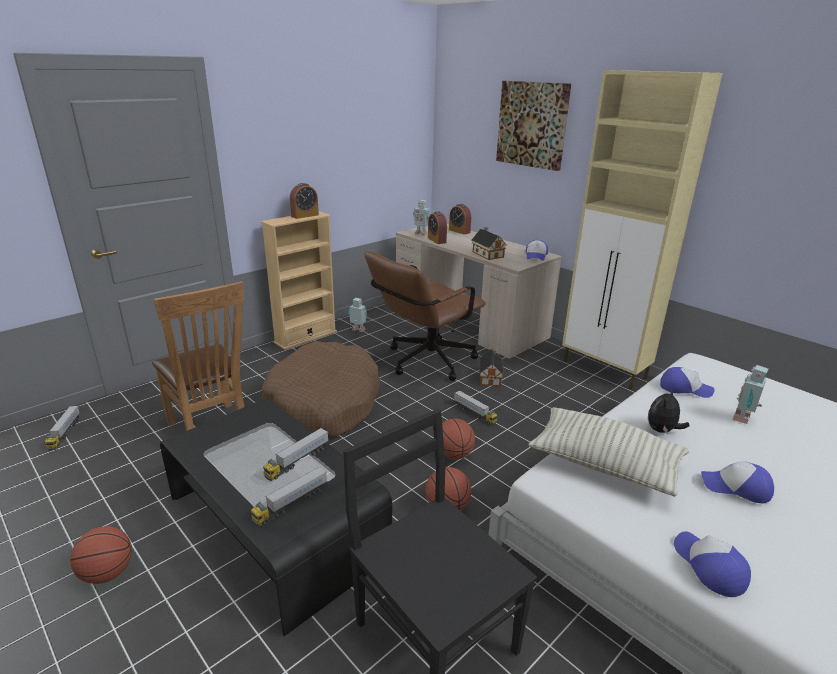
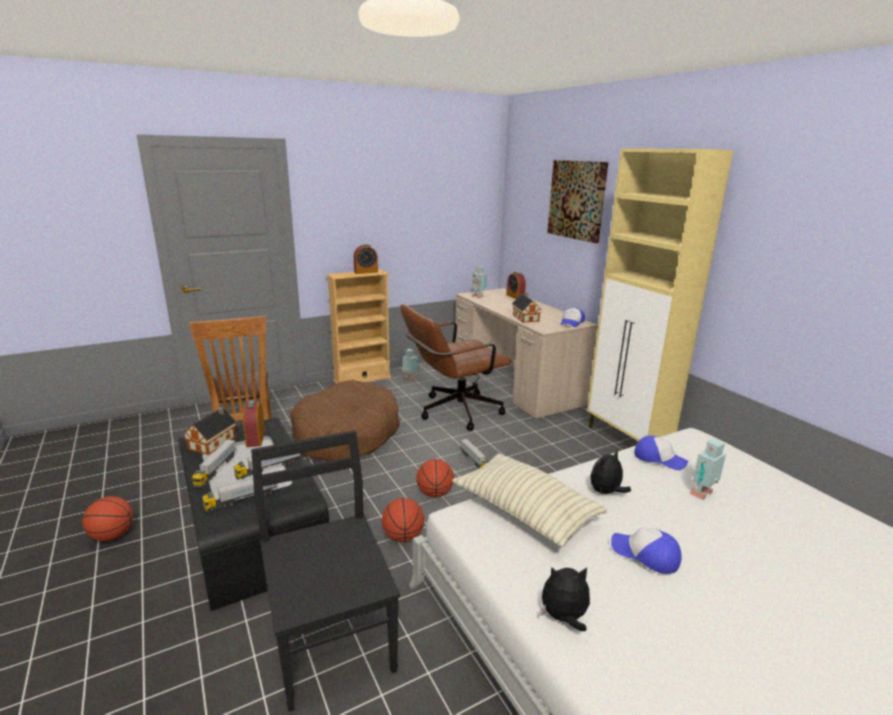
camera: 15 degrees right, 5 degrees down
toy truck [44,406,80,450] -> toy truck moved to [192,439,236,488]
alarm clock [428,211,447,244] -> alarm clock moved to [243,400,265,447]
toy house [480,349,504,387] -> toy house moved to [183,407,236,455]
cap [674,531,751,597] -> plush toy [541,567,590,631]

